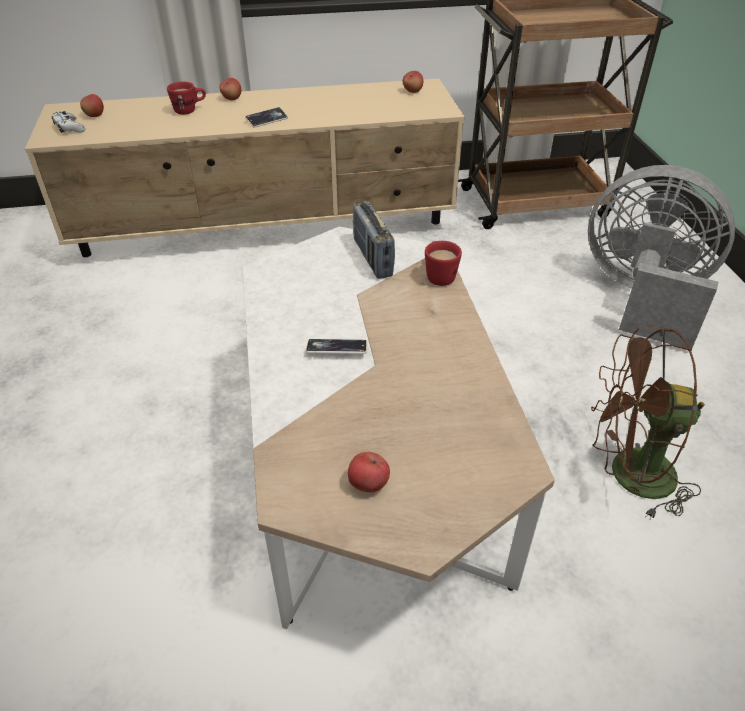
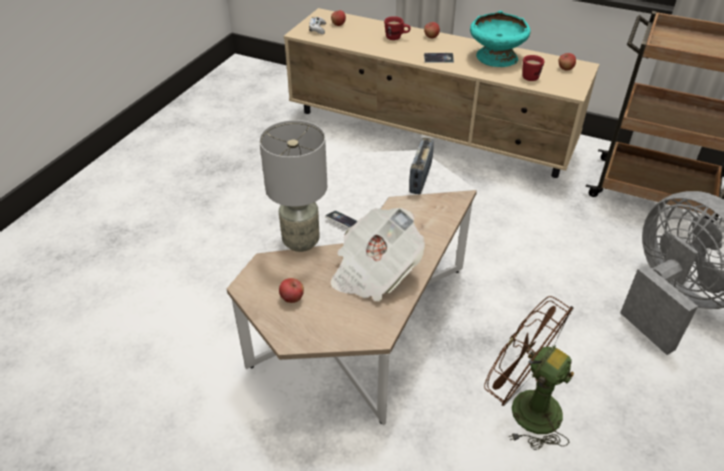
camera: 35 degrees right, 0 degrees up
red mug [425,241,462,286] -> red mug moved to [522,55,544,81]
none -> grey table lamp [259,120,327,252]
none -> newspaper [330,208,425,301]
none -> turquoise bowl [470,11,531,67]

